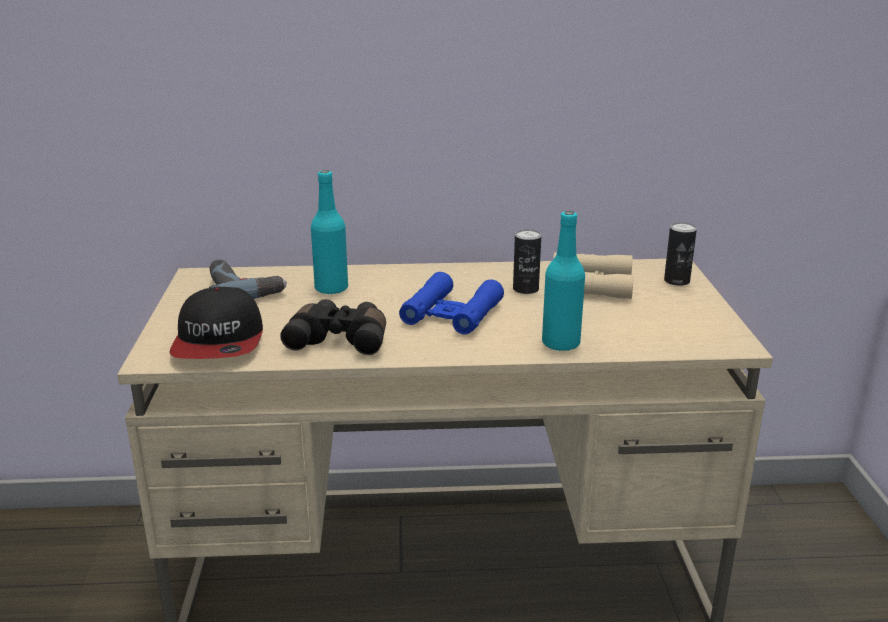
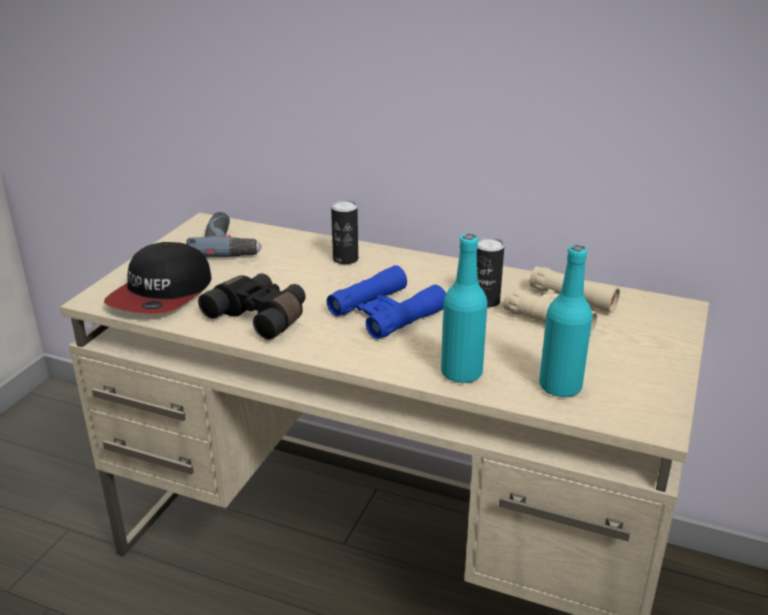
camera: 25 degrees right, 5 degrees up
turquoise bottle [311,170,348,295] -> turquoise bottle moved to [539,245,593,398]
can [664,222,697,286] -> can moved to [331,200,358,264]

